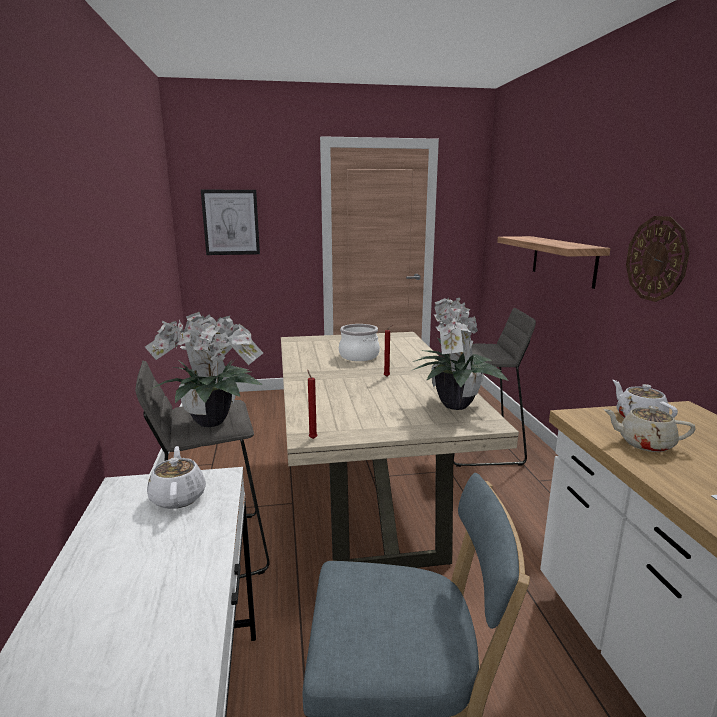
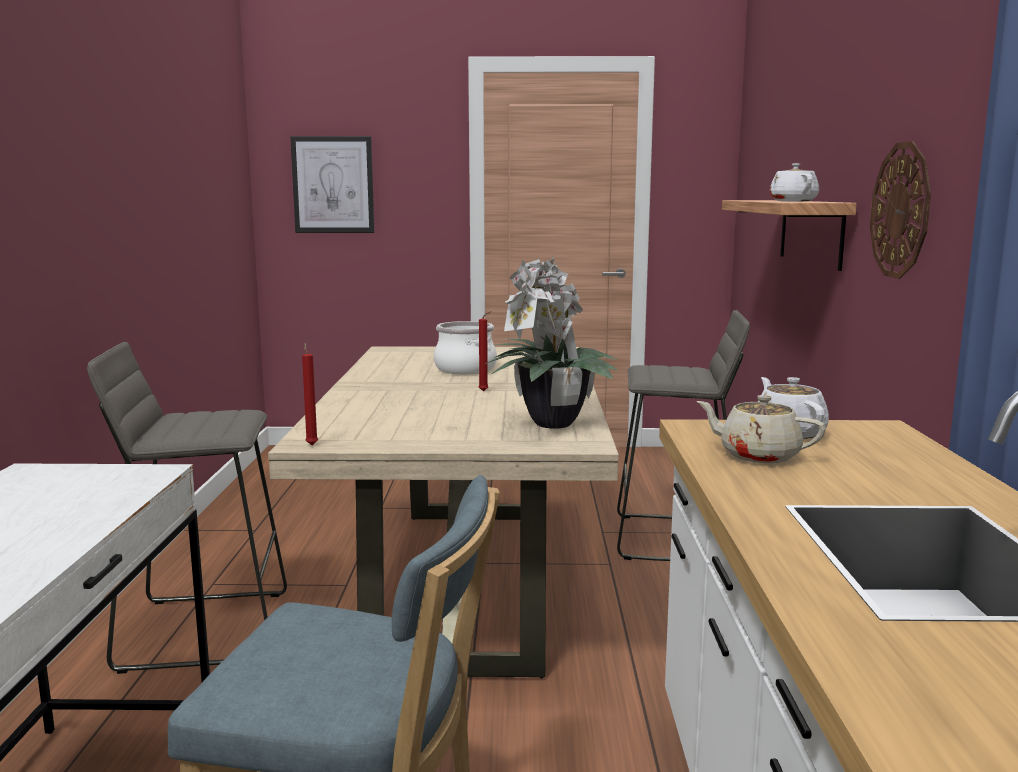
camera: 10 degrees right, 5 degrees down
potted plant [145,312,263,427] -> none
white teapot [147,446,206,509] -> white teapot moved to [769,163,819,201]

